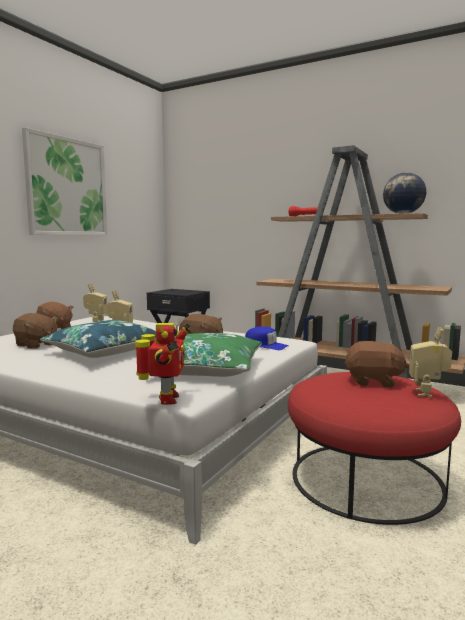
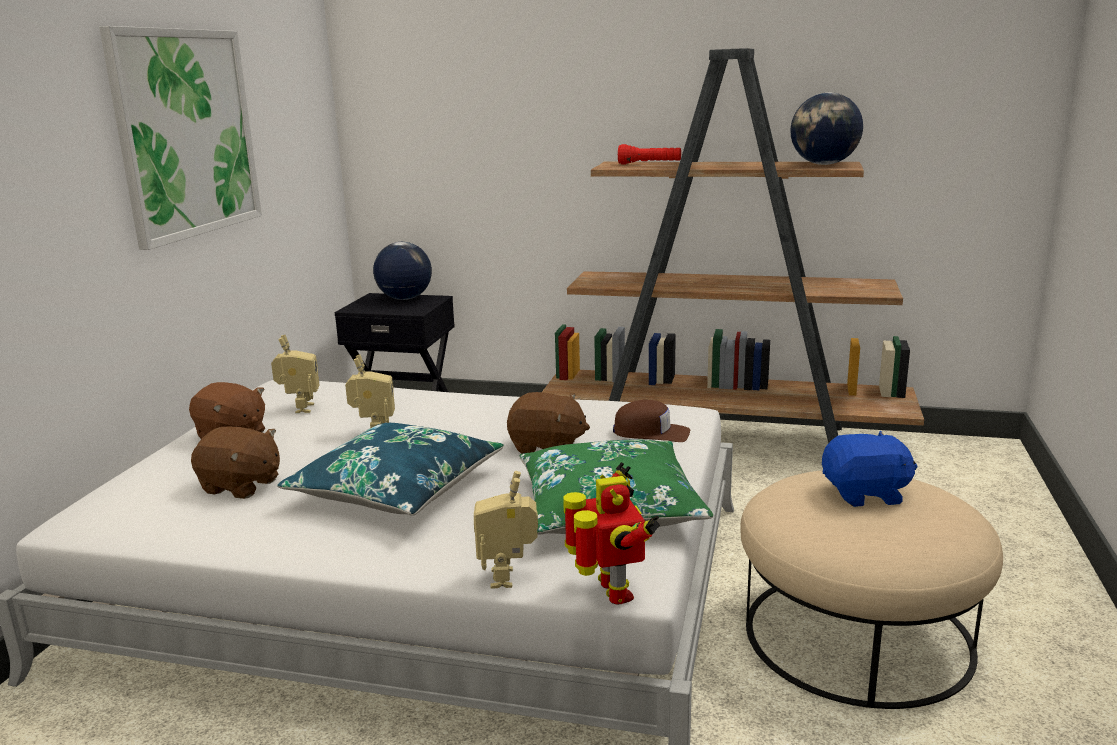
camera: 15 degrees left, 10 degrees up
blue cap [245,326,288,350] -> brown cap [613,400,690,442]
red ottoman [288,372,461,525] -> beige ottoman [741,470,1003,709]
brown plush toy [344,341,409,387] -> blue plush toy [822,431,917,507]
toy robot [409,327,452,397] -> toy robot moved to [474,471,538,589]
none -> globe [373,242,432,300]

